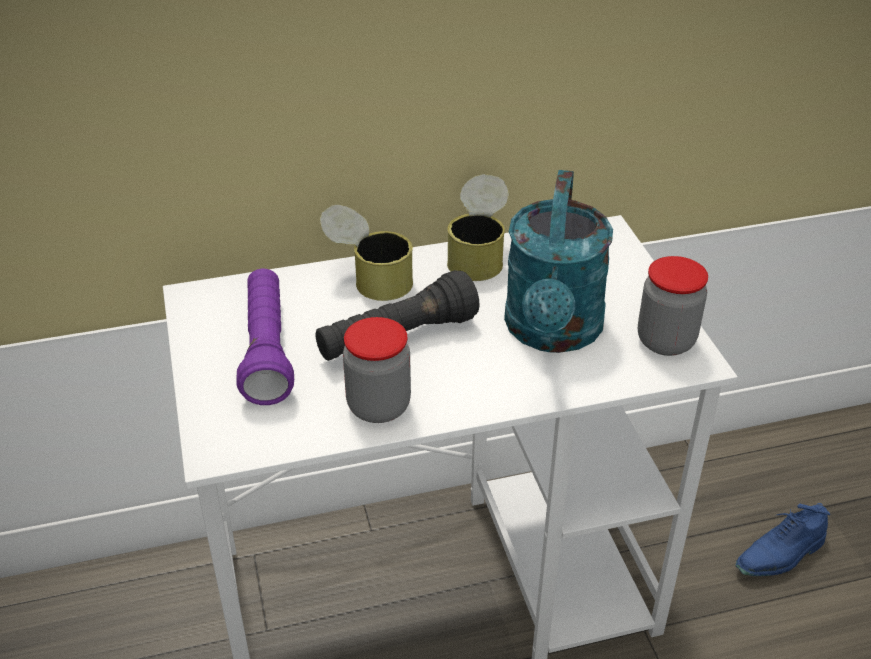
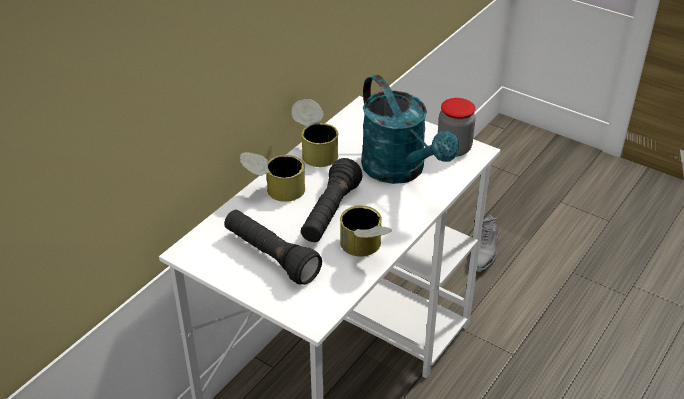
camera: 40 degrees left, 0 degrees up
purple flashlight [237,269,294,405] -> black flashlight [224,210,322,285]
jar [343,317,411,423] -> can [340,206,392,257]
blue shoe [735,503,830,576] -> grey shoe [477,215,498,272]

